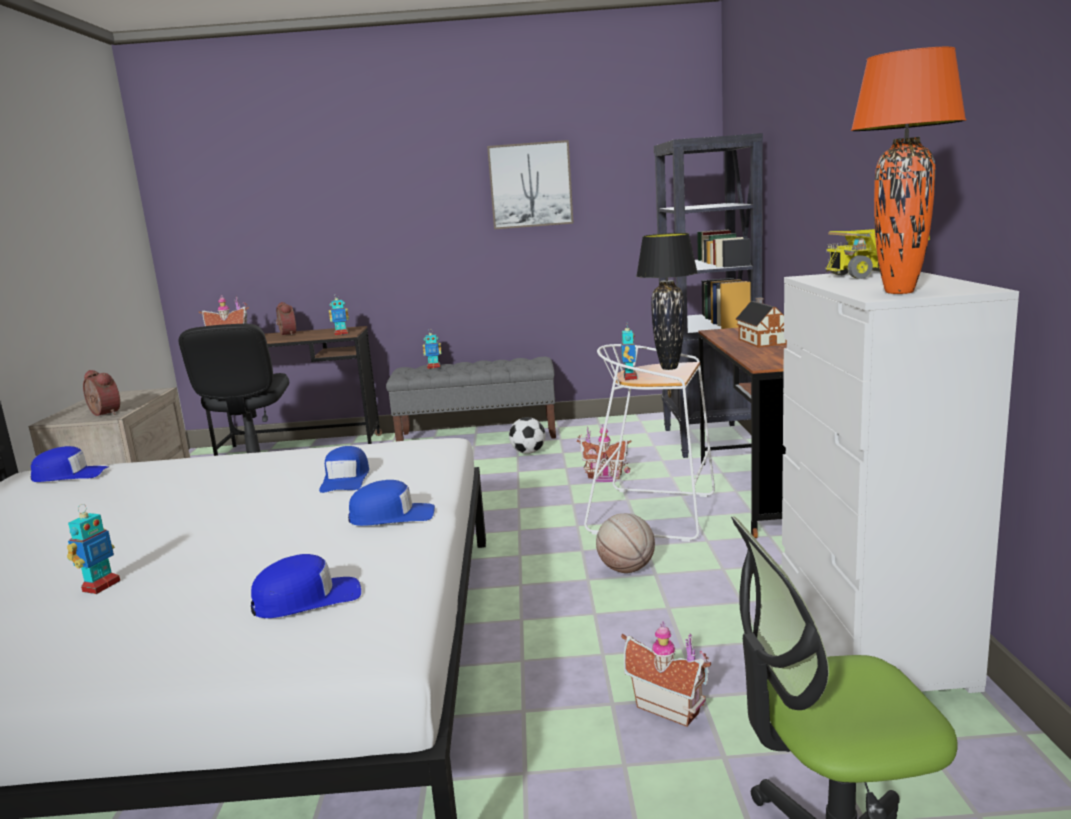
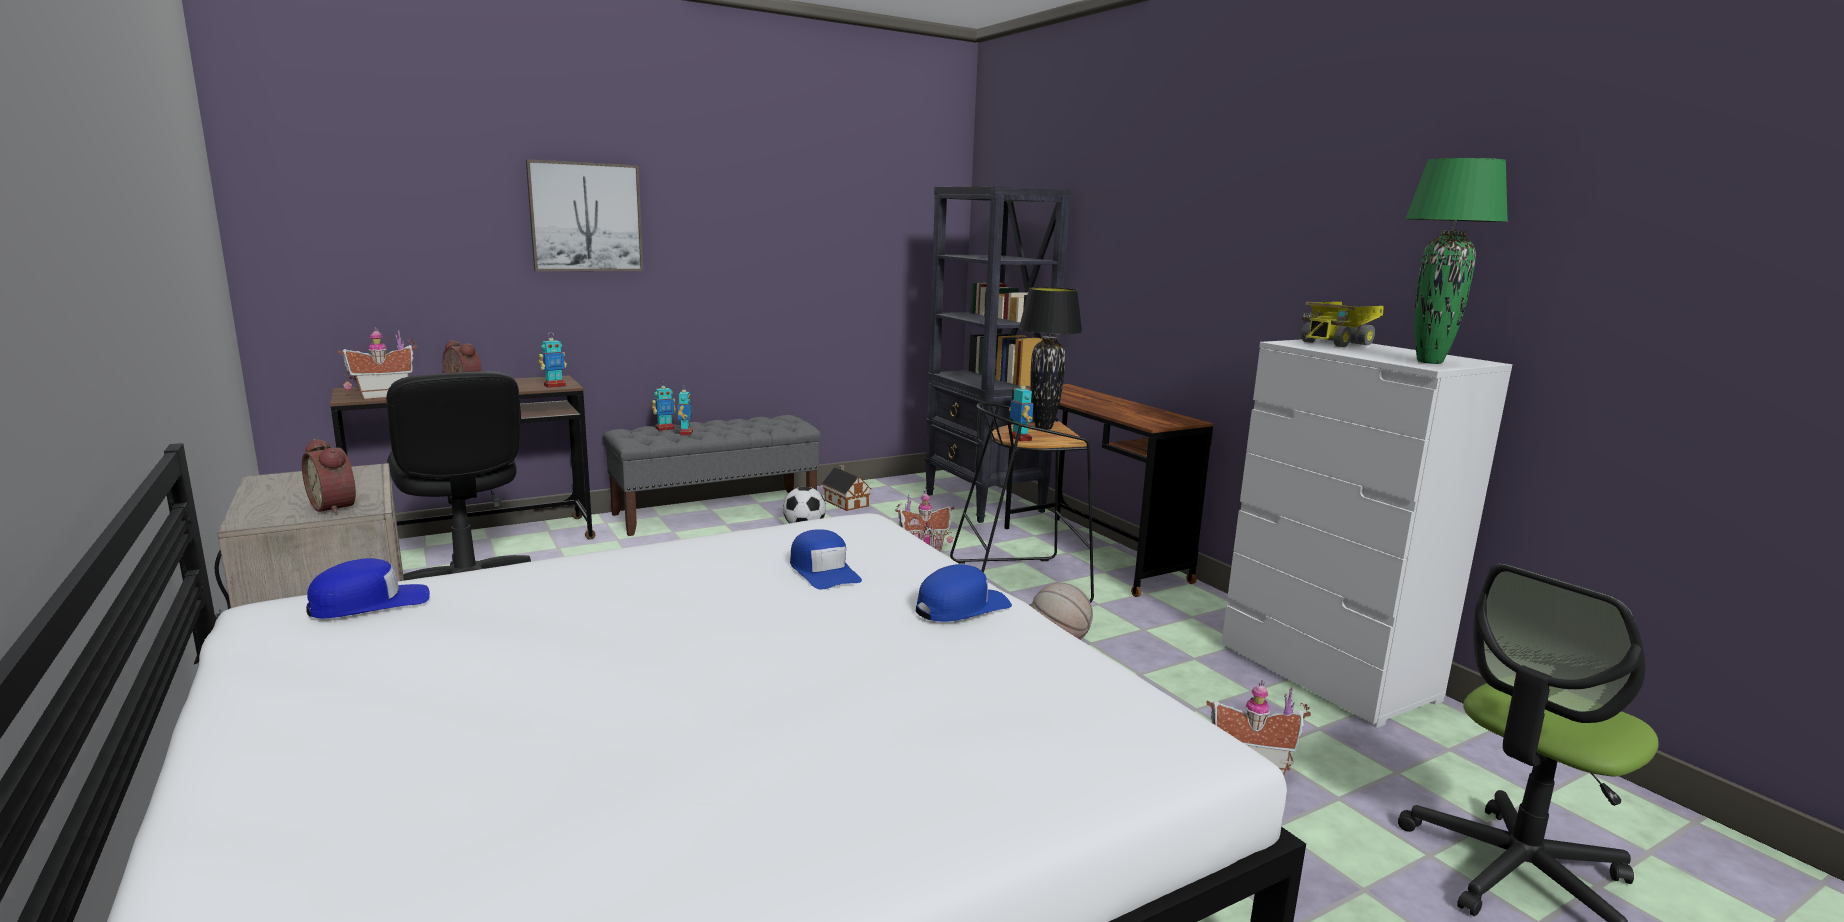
camera: 30 degrees left, 0 degrees up
toy robot [67,504,120,594] -> toy robot moved to [678,386,693,435]
alarm clock [83,370,120,416] -> alarm clock turned 150 degrees counterclockwise [302,439,356,515]
blue cap [251,554,361,618] -> none
picture [487,140,574,229] -> picture moved to [526,159,643,271]
white stool [584,344,715,542] -> black stool [950,403,1094,606]
toy house [735,297,787,348] -> toy house moved to [822,465,872,511]
orange table lamp [851,47,966,294] -> green table lamp [1405,158,1508,364]

